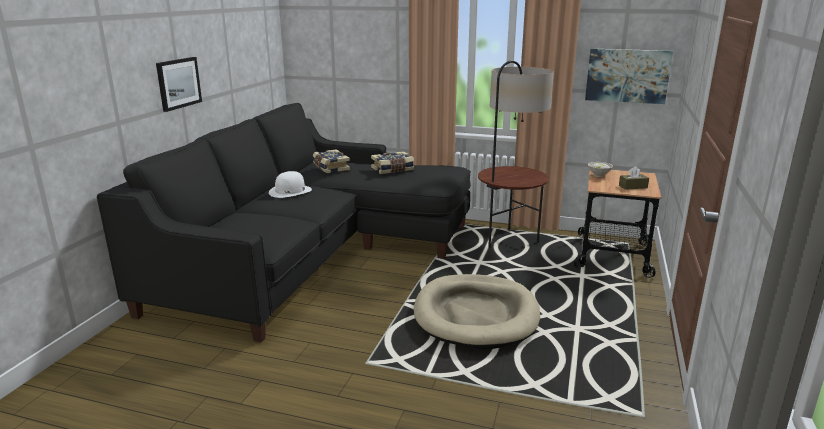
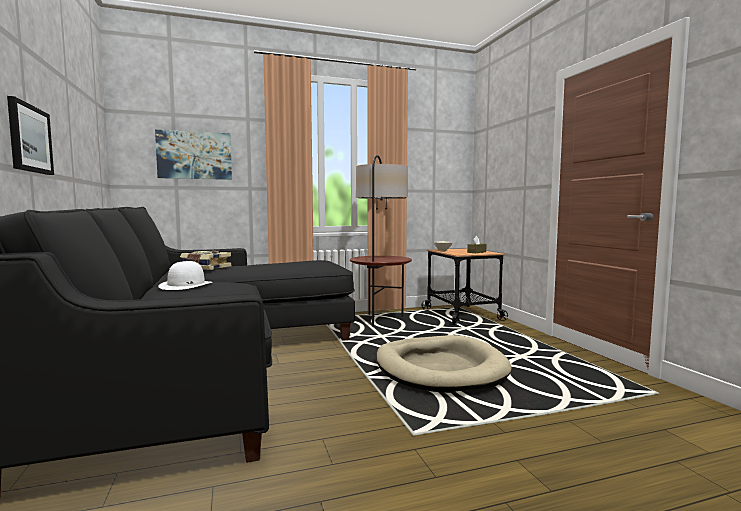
camera: 35 degrees left, 15 degrees down
book [371,151,414,174] -> none
picture [585,49,673,104] -> picture moved to [155,130,232,180]

